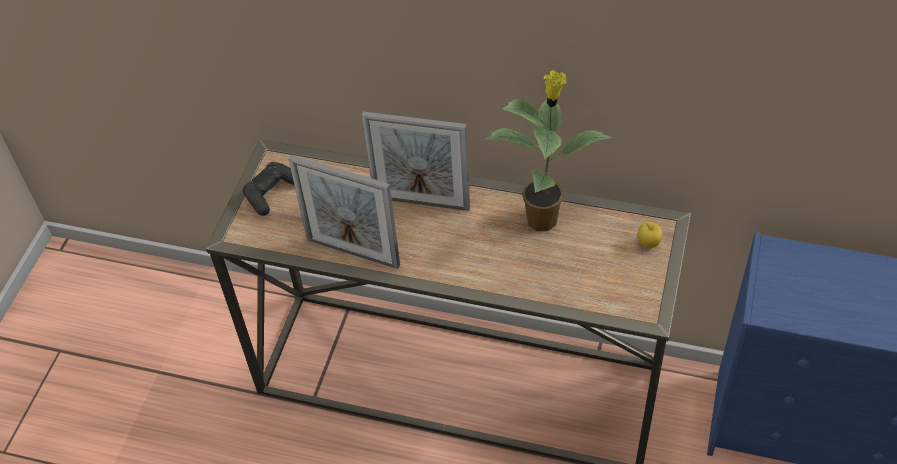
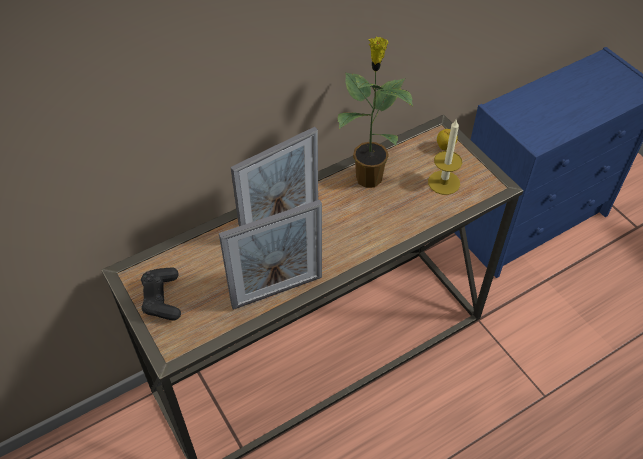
camera: 50 degrees left, 0 degrees up
none -> candle [428,120,462,195]

